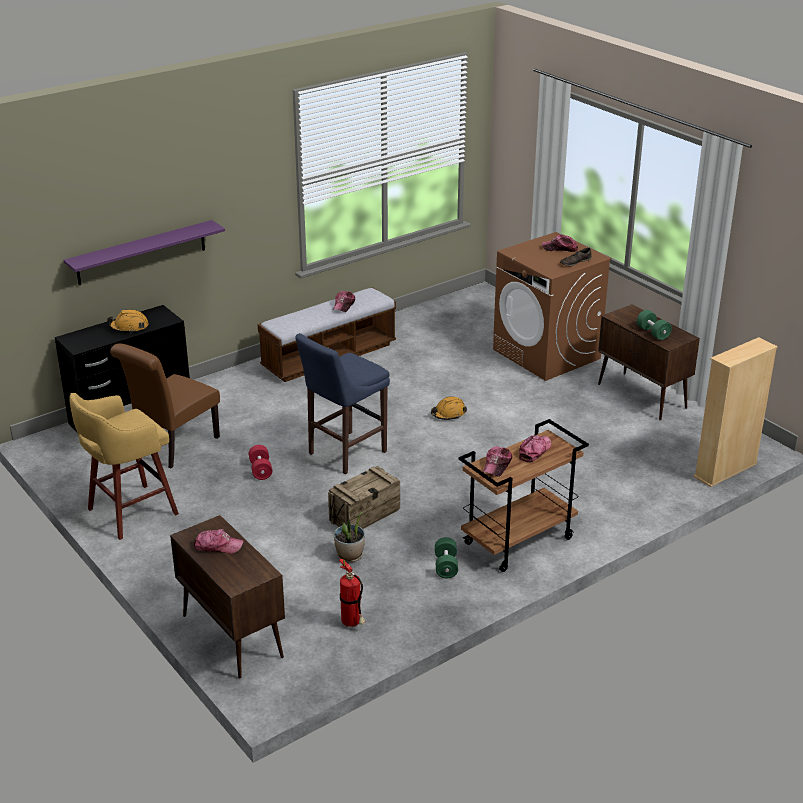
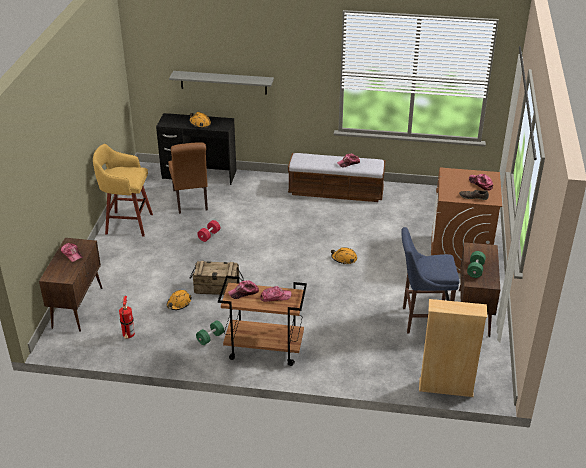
camera: 45 degrees right, 5 degrees up
purple shelf [64,220,225,285] -> grey shelf [169,71,274,95]
brown chair [110,343,220,469] -> brown chair turned 90 degrees counterclockwise [168,142,208,214]
blue stool [295,333,390,474] -> blue stool moved to [401,227,460,333]
potted plant [334,512,365,562] -> orange hard hat [167,290,192,310]

